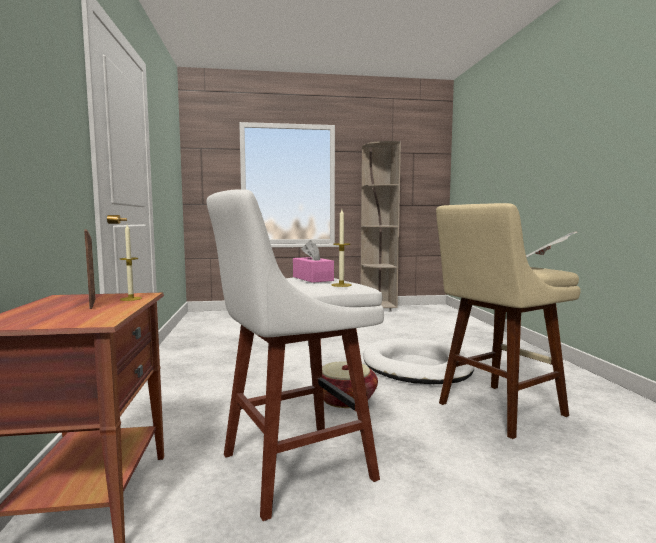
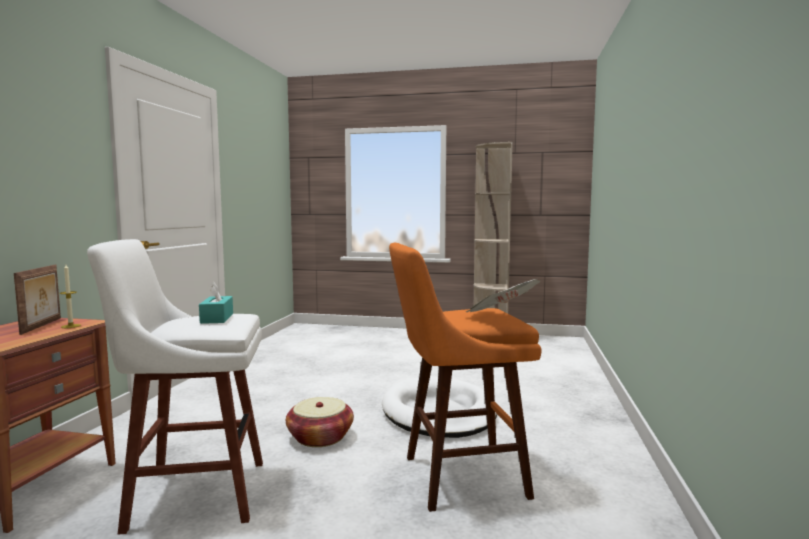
camera: 20 degrees right, 0 degrees up
pink tissue box [293,240,334,283] -> turquoise tissue box [199,282,233,324]
candle [332,209,352,287] -> none
beige stool [436,203,581,439] -> orange stool [389,243,541,512]

